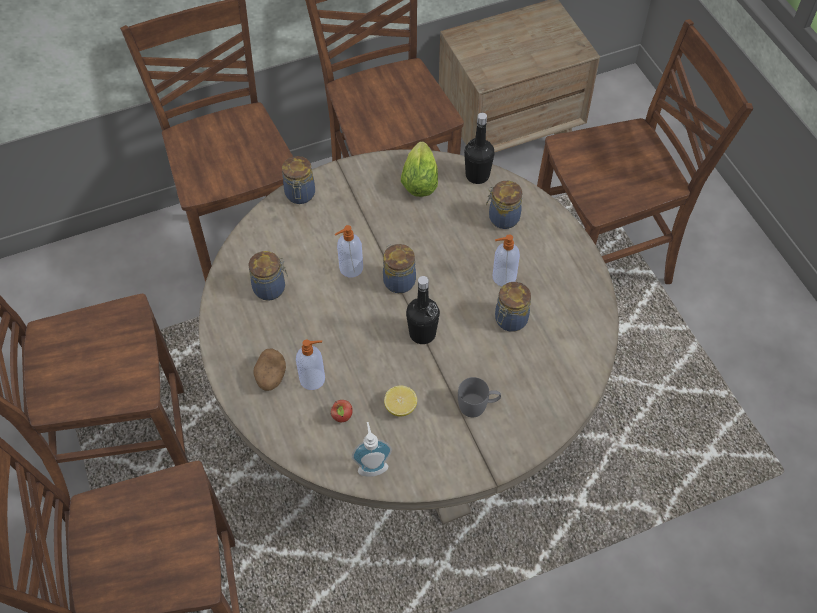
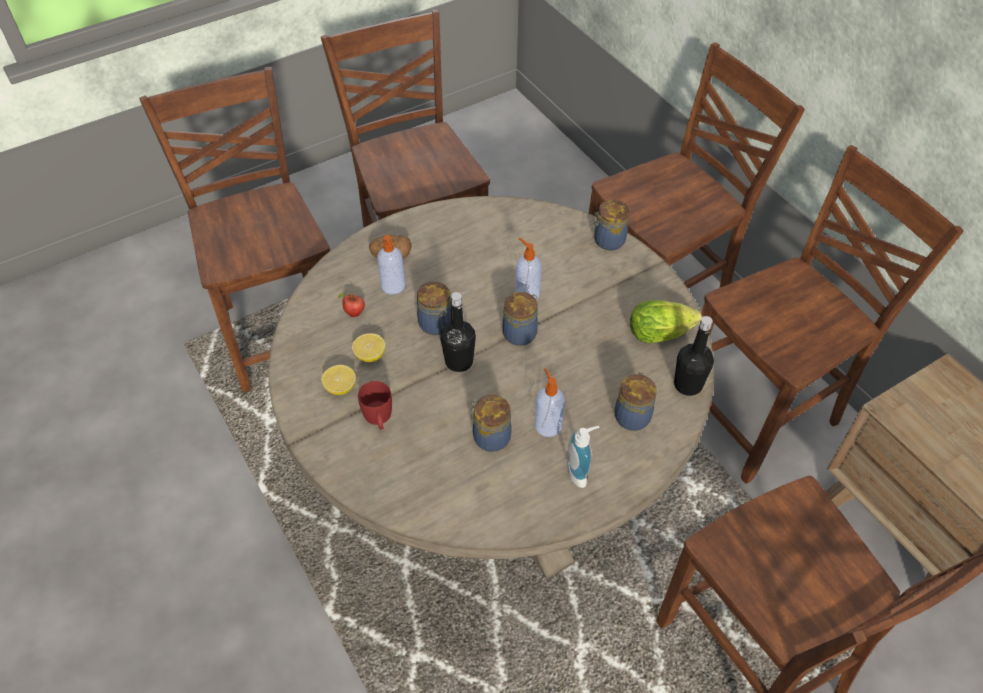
camera: 80 degrees right, 5 degrees down
jar [248,251,288,301] -> jar moved to [417,282,451,335]
soap dispenser [352,422,392,477] -> soap dispenser moved to [567,426,599,488]
grey mug [458,377,501,417] -> red mug [358,381,392,430]
none -> lemon [321,365,356,395]

